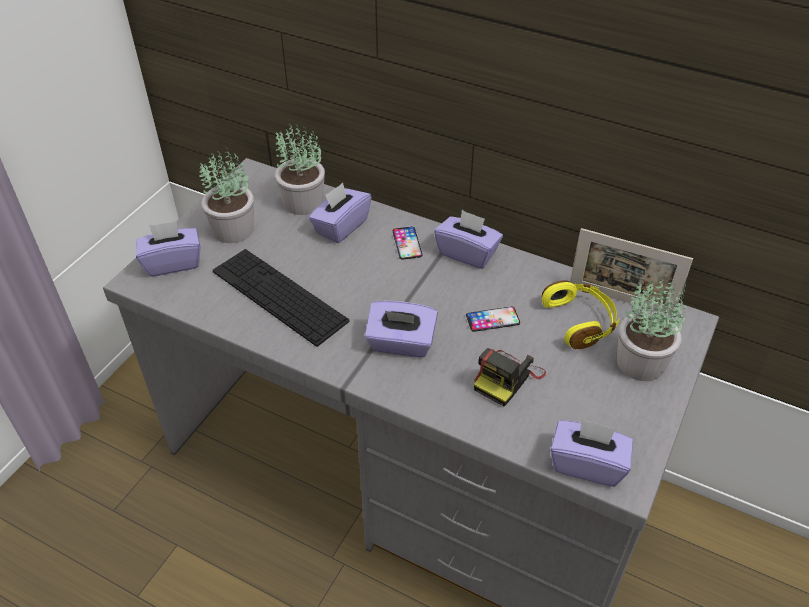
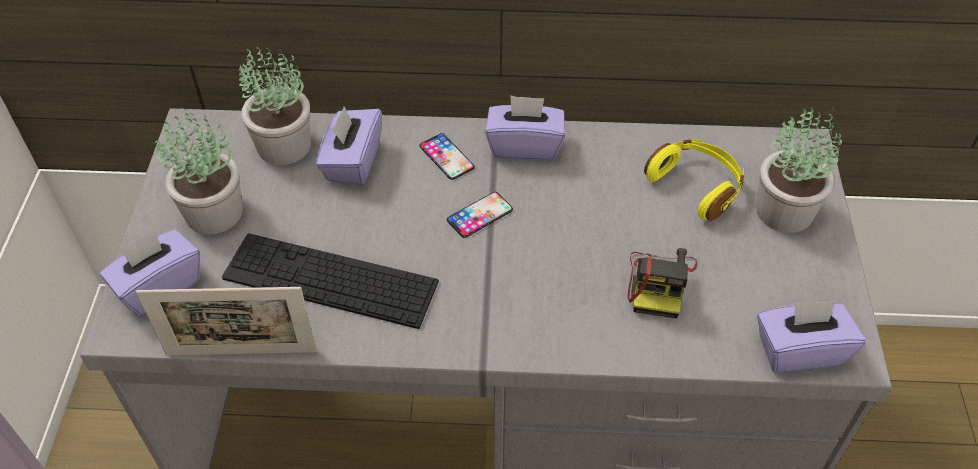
camera: 25 degrees left, 5 degrees up
purple tissue box [365,301,438,357] -> none
phone [466,307,520,332] -> phone moved to [447,192,513,238]
picture frame [570,228,693,315] -> picture frame moved to [136,287,317,355]

